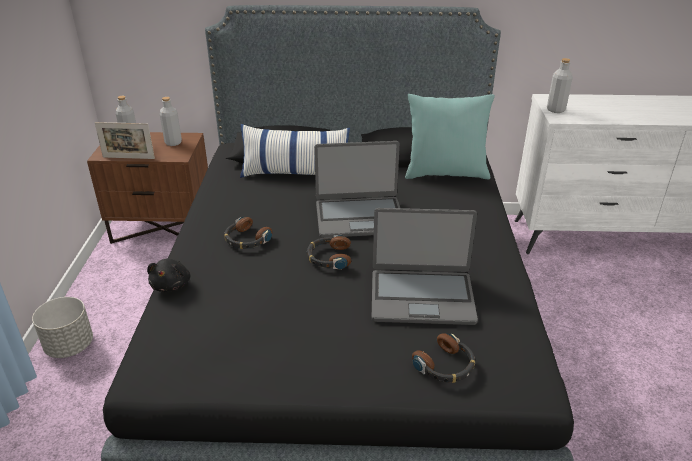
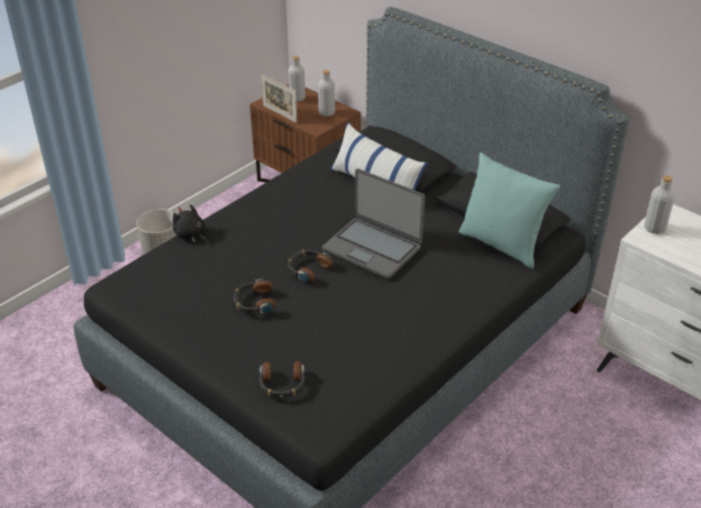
camera: 40 degrees right, 5 degrees up
black plush toy [147,258,191,292] -> black plush toy turned 90 degrees clockwise [173,204,208,244]
headphones [224,217,272,249] -> headphones moved to [233,279,276,314]
laptop [372,208,478,325] -> none

